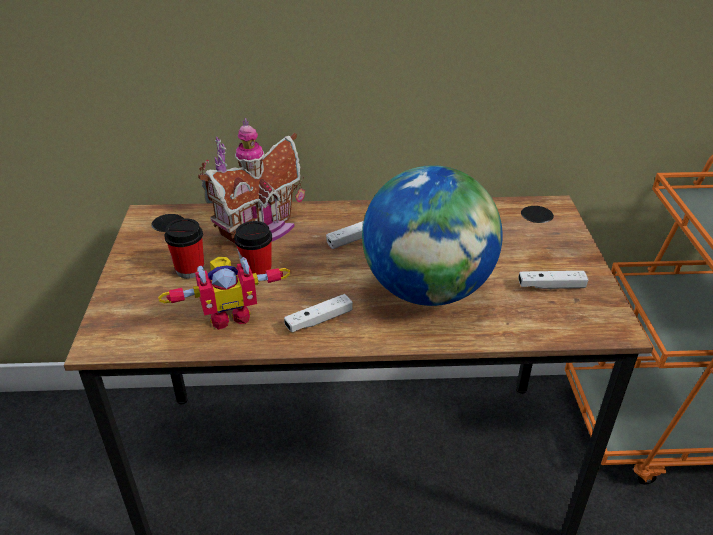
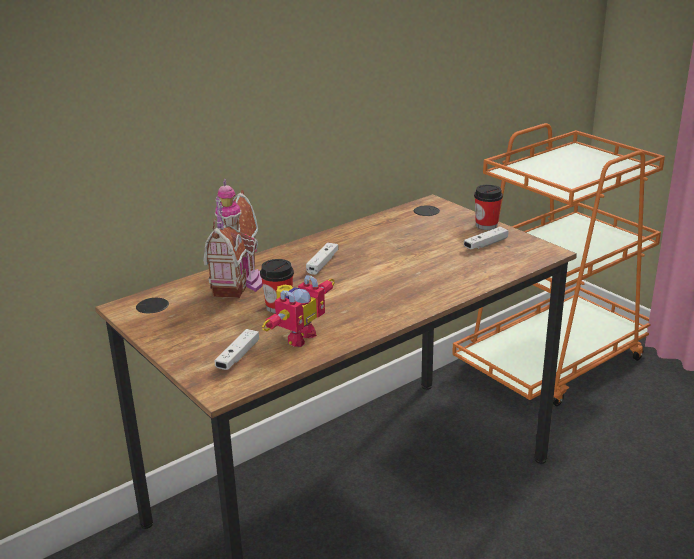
camera: 35 degrees left, 10 degrees down
cup [164,218,204,278] -> cup moved to [474,185,503,230]
white game controller [284,294,353,332] -> white game controller moved to [215,329,259,370]
globe [362,165,503,306] -> none

